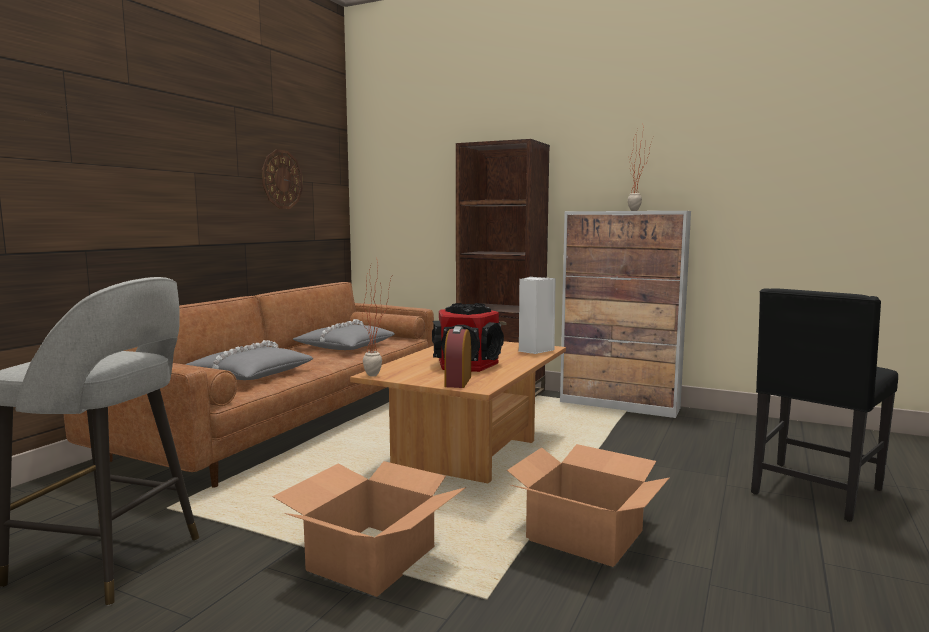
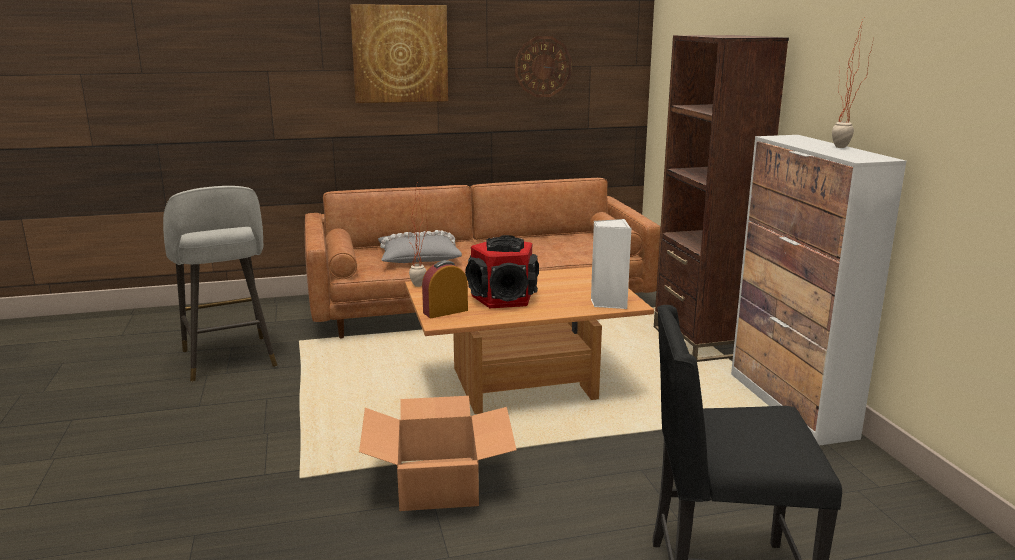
camera: 50 degrees right, 10 degrees up
cardboard box [272,461,466,597] -> none
grey pillow [293,319,395,350] -> none
none -> picture [350,4,448,103]

